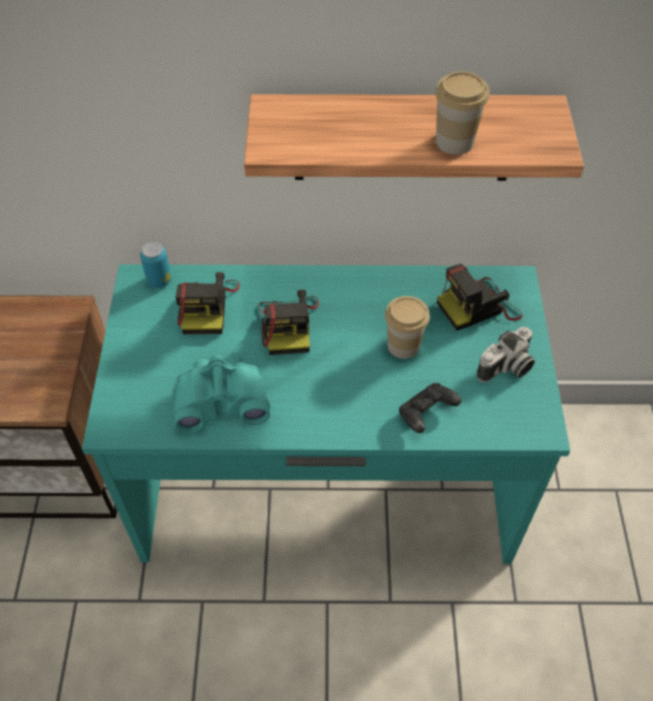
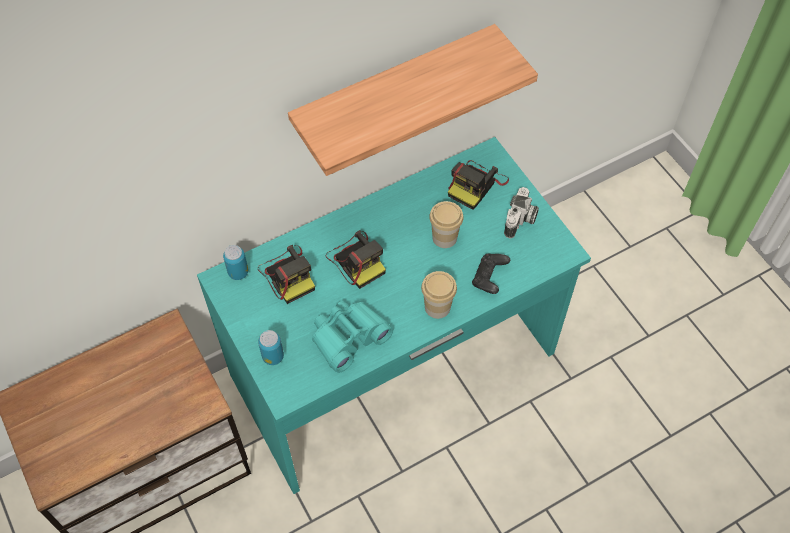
camera: 30 degrees left, 5 degrees up
cup [435,71,489,155] -> cup moved to [421,271,457,319]
none -> can [258,330,284,365]

